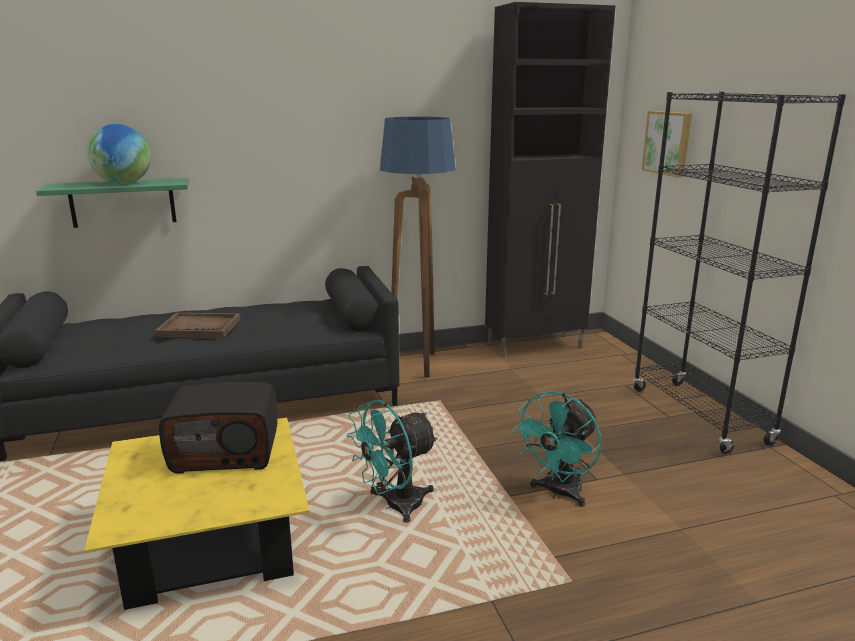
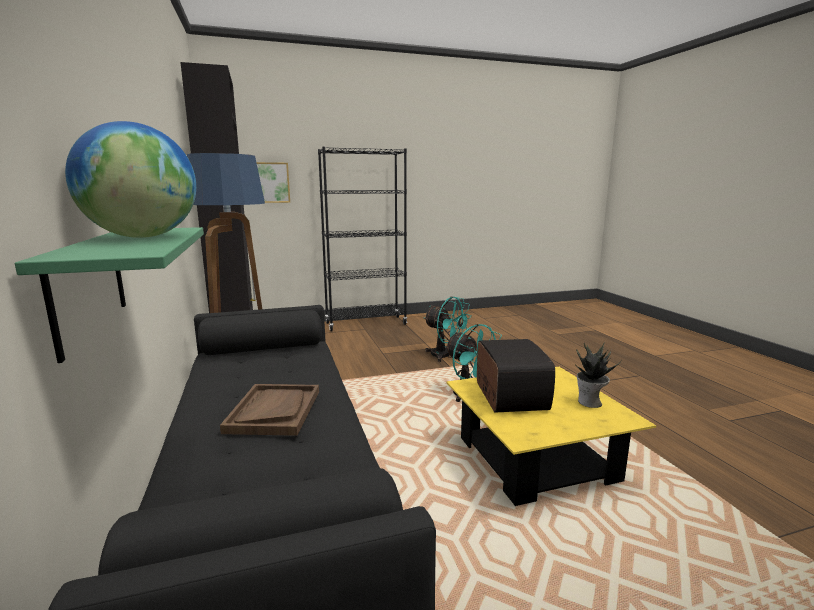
camera: 90 degrees left, 5 degrees down
none -> potted plant [575,342,622,408]

